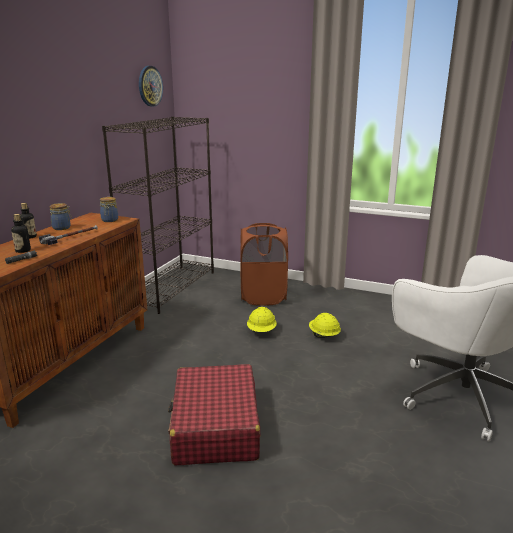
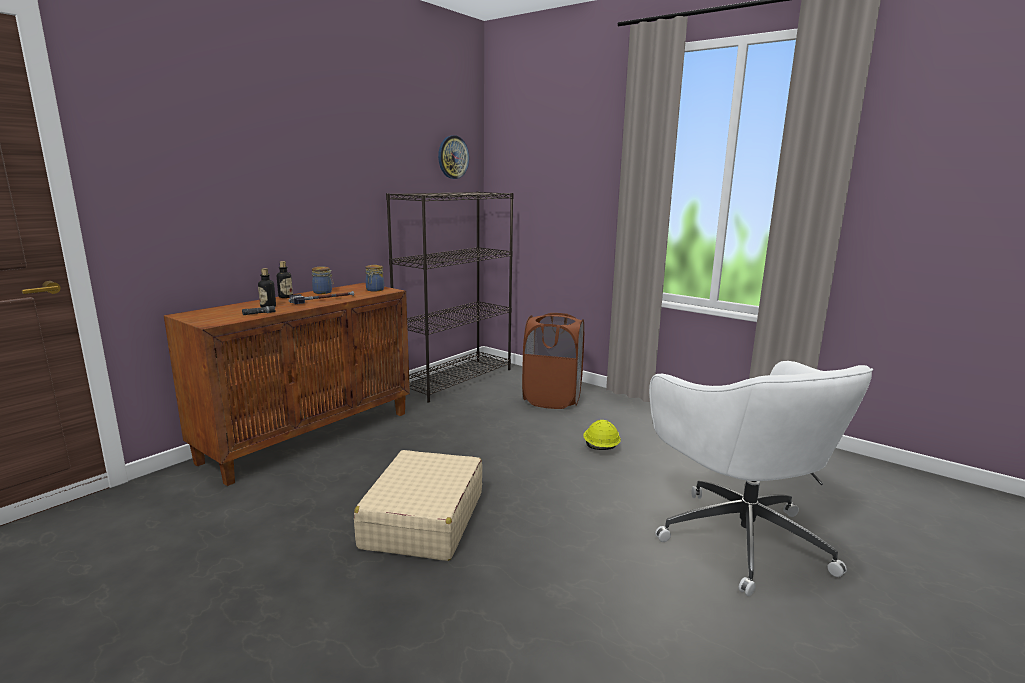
camera: 15 degrees right, 5 degrees down
red suitcase [168,364,260,465] -> beige suitcase [354,450,482,561]
yellow hard hat [247,307,277,332] -> none

